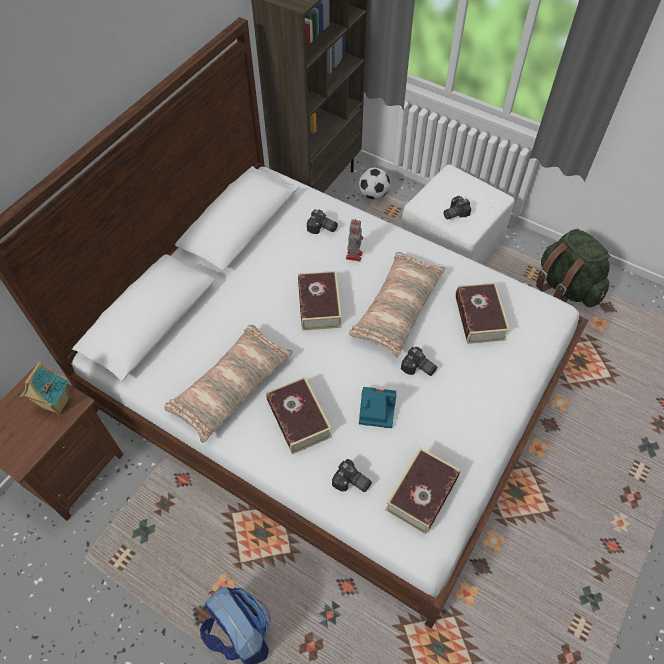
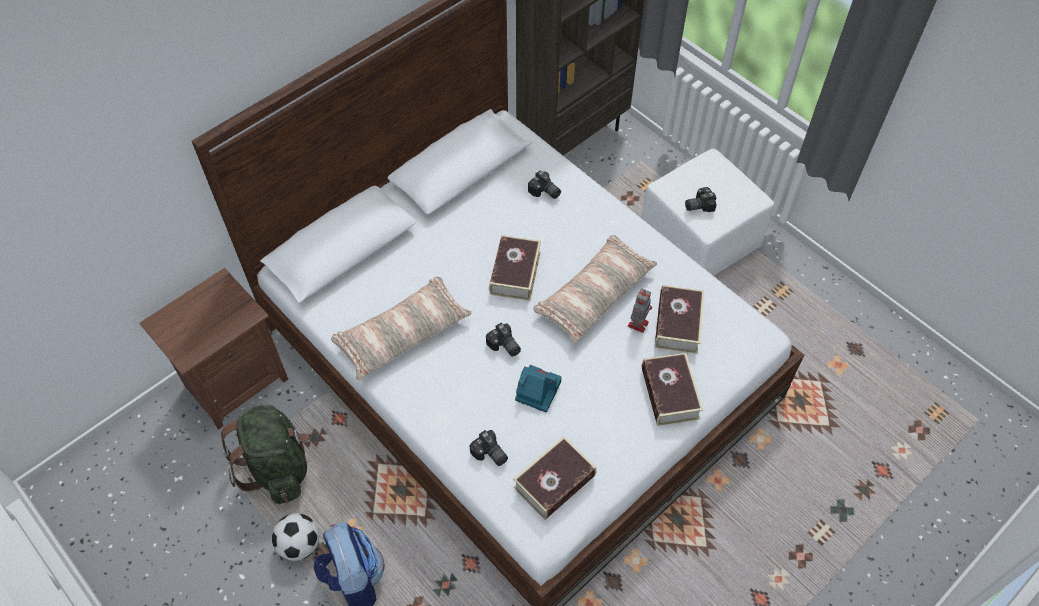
camera: 15 degrees right, 0 degrees up
toy house [20,361,70,415] -> none
book [266,377,332,454] -> book moved to [642,353,703,426]
toy robot [346,218,363,261] -> toy robot moved to [628,288,652,333]
football [359,168,390,200] -> football moved to [272,513,319,561]
camera [401,347,437,376] -> camera moved to [486,322,521,356]
green backpack [536,229,610,307] -> green backpack moved to [221,405,309,504]

